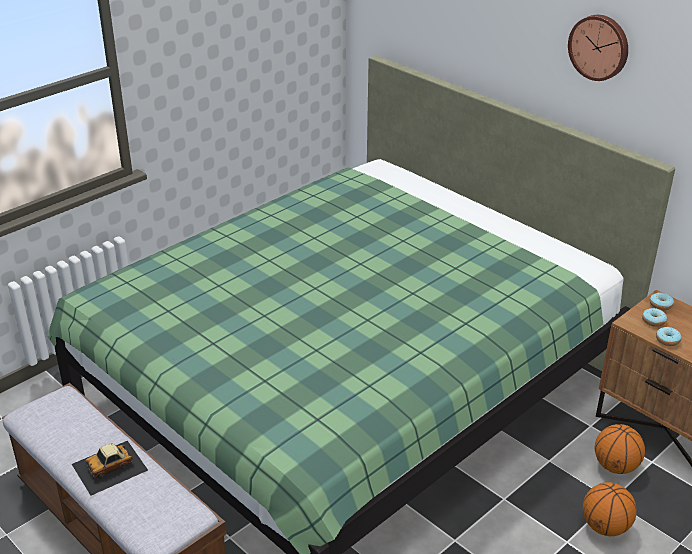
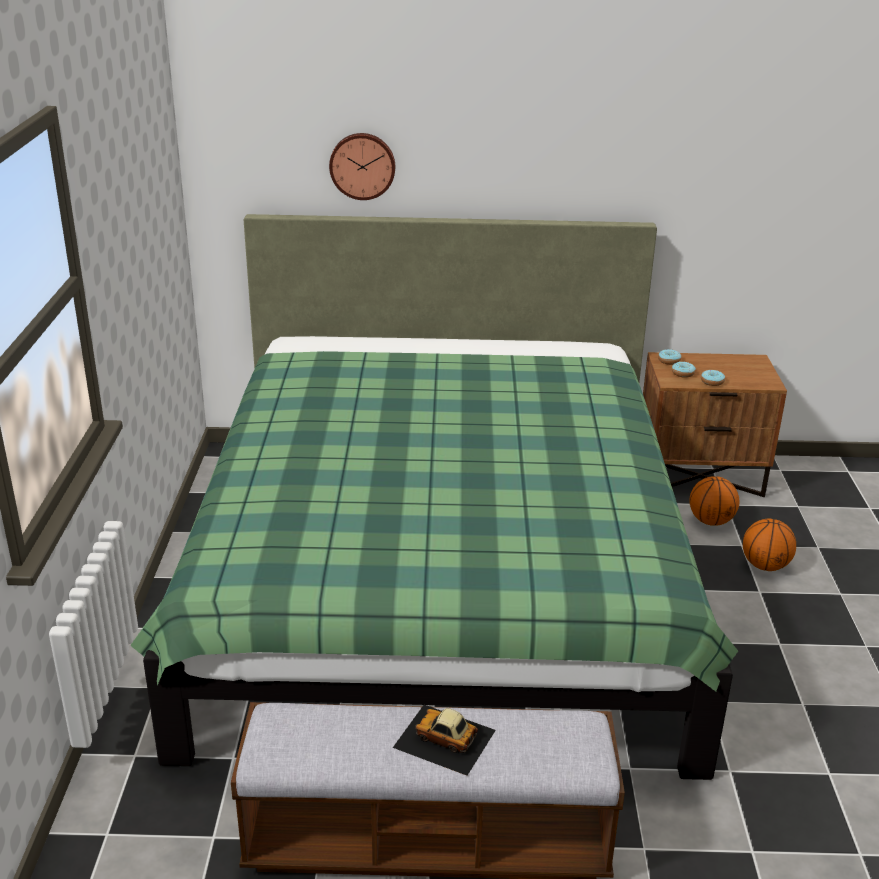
camera: 45 degrees left, 5 degrees down
toy car [72,441,148,495] -> toy car turned 105 degrees clockwise [393,705,496,776]
wall clock [568,15,628,81] -> wall clock moved to [329,133,395,200]

